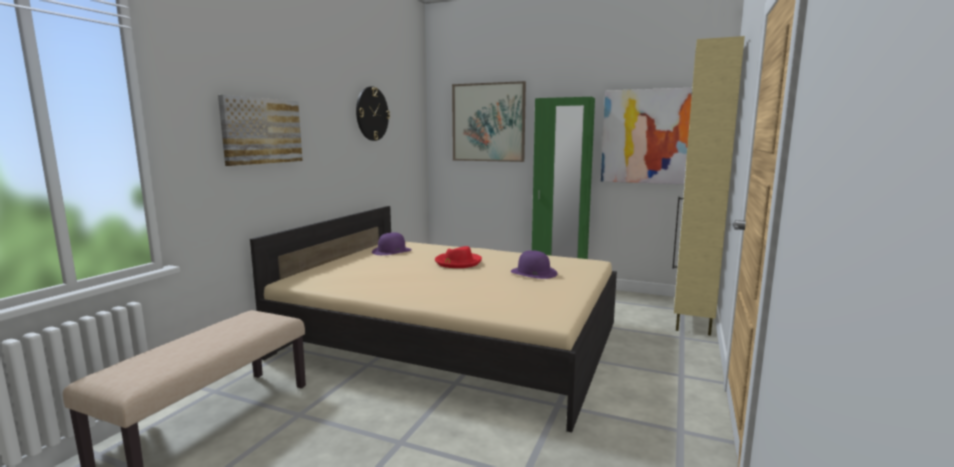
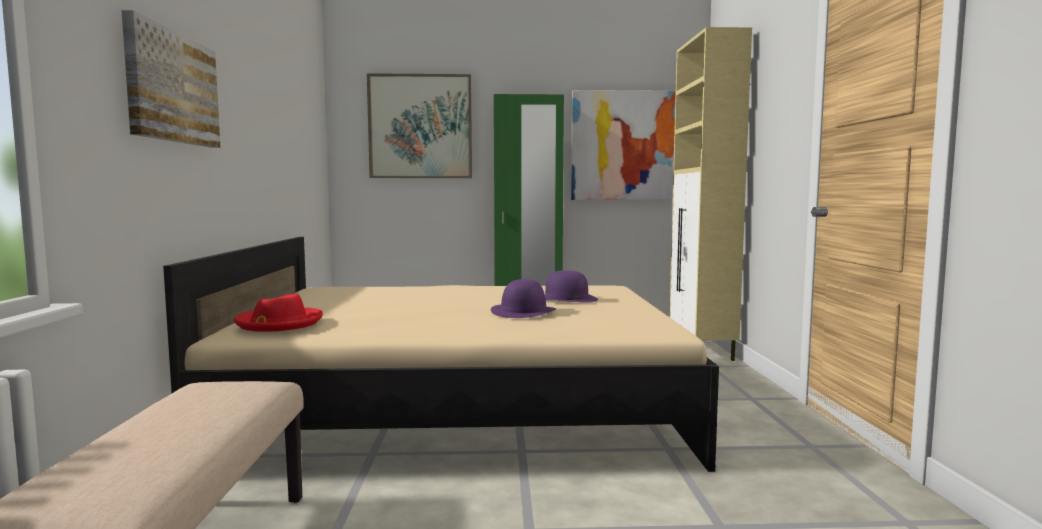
camera: 25 degrees left, 5 degrees down
wall clock [356,86,390,141] -> none
purple hat [372,232,412,255] -> purple hat moved to [491,279,556,318]
red hat [435,246,482,268] -> red hat moved to [234,294,323,332]

